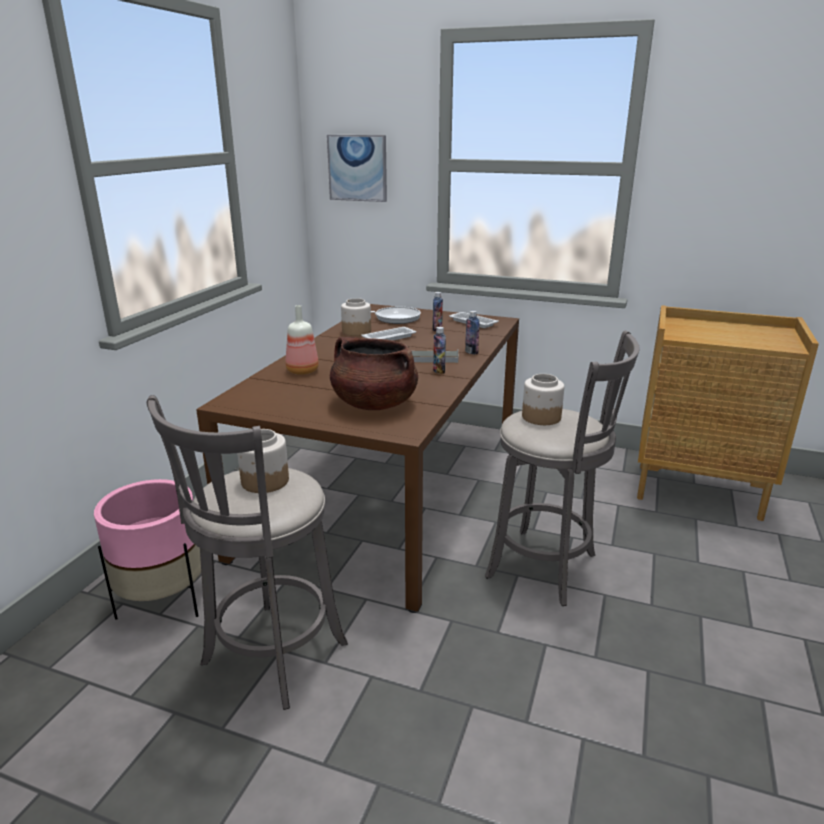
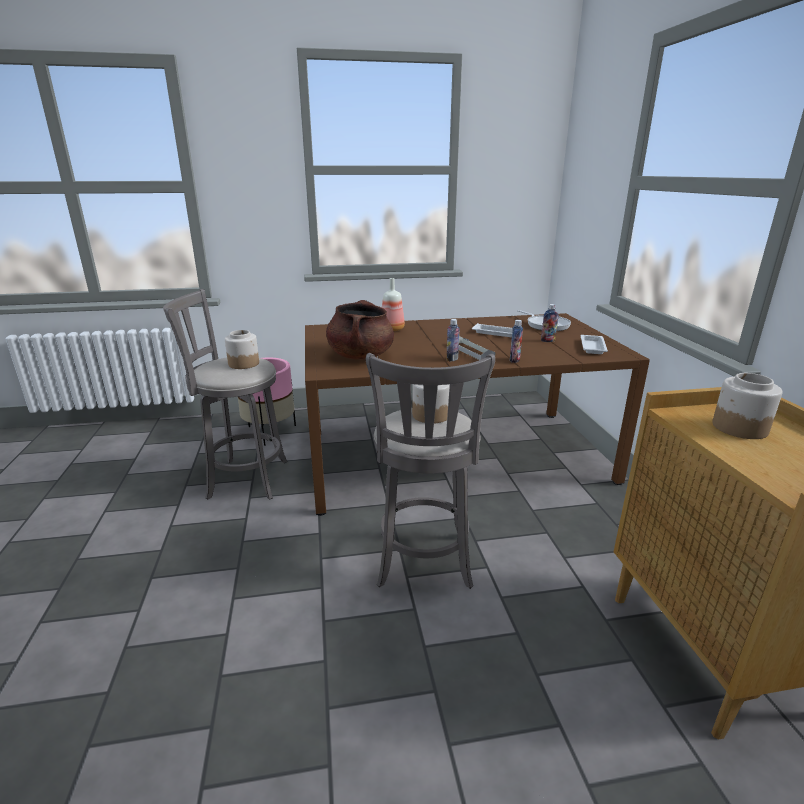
camera: 60 degrees right, 0 degrees up
picture [327,135,387,202] -> none
jar [341,298,371,336] -> jar moved to [712,373,782,439]

